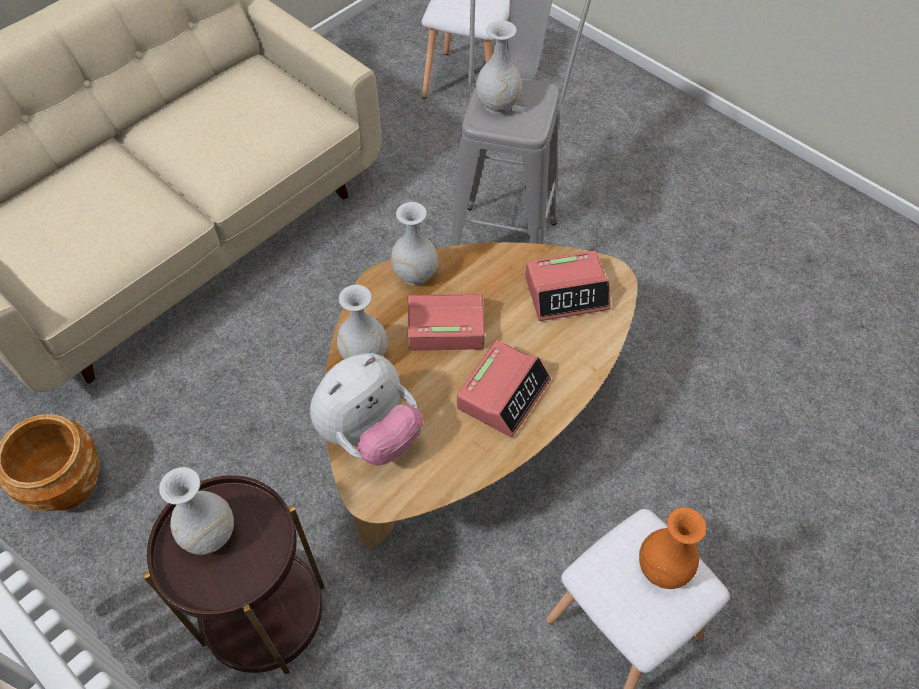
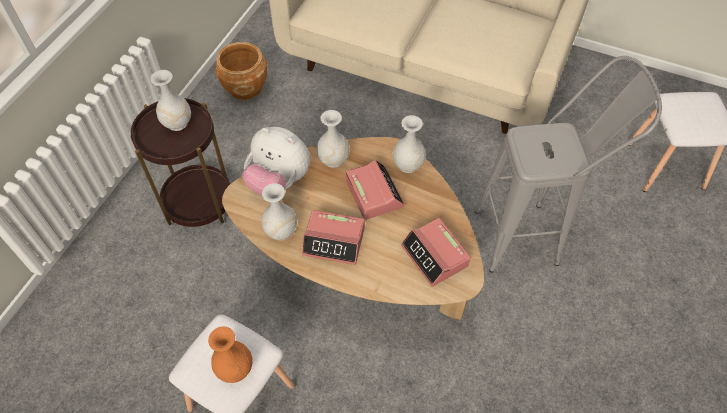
camera: 70 degrees right, 0 degrees up
white vase [476,20,522,114] -> white vase moved to [261,183,297,240]

